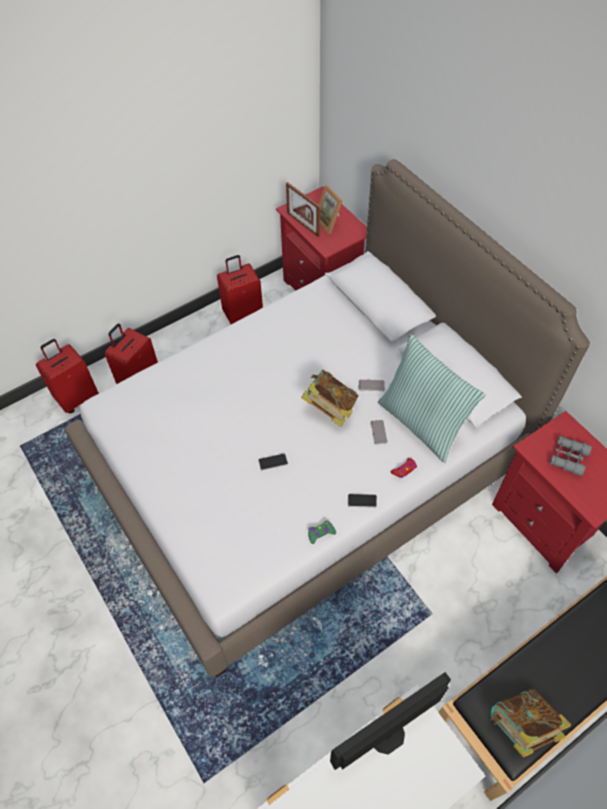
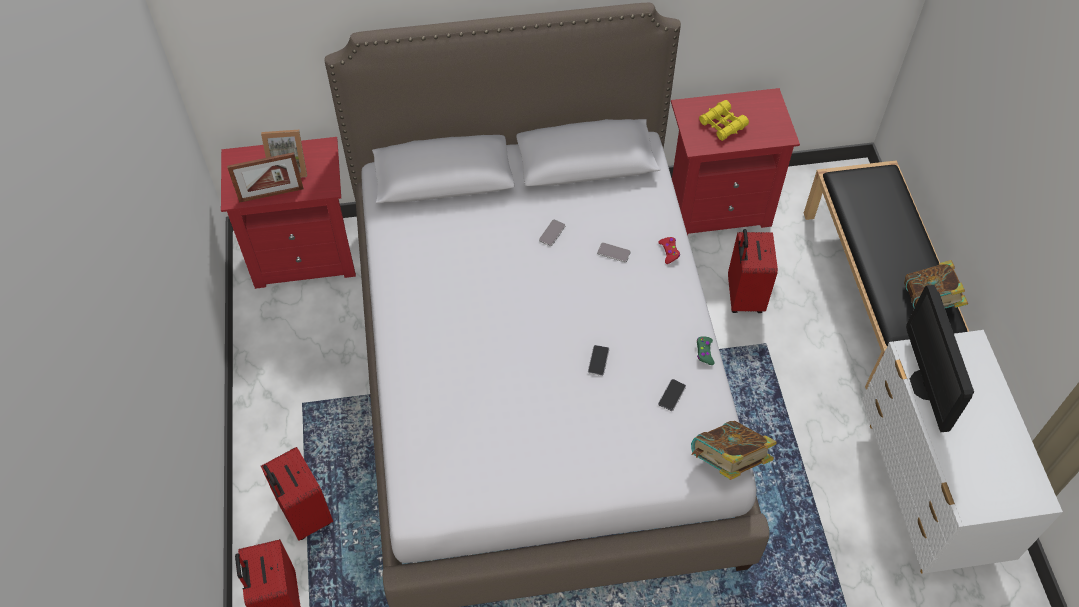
camera: 65 degrees left, 0 degrees up
red suitcase [217,255,263,324] -> red suitcase moved to [728,229,778,313]
book [301,369,359,427] -> book moved to [691,421,777,480]
phone [348,494,377,508] -> phone moved to [658,379,686,411]
pillow [378,334,486,463] -> none
grey binoculars [550,436,592,476] -> yellow binoculars [699,100,749,141]

